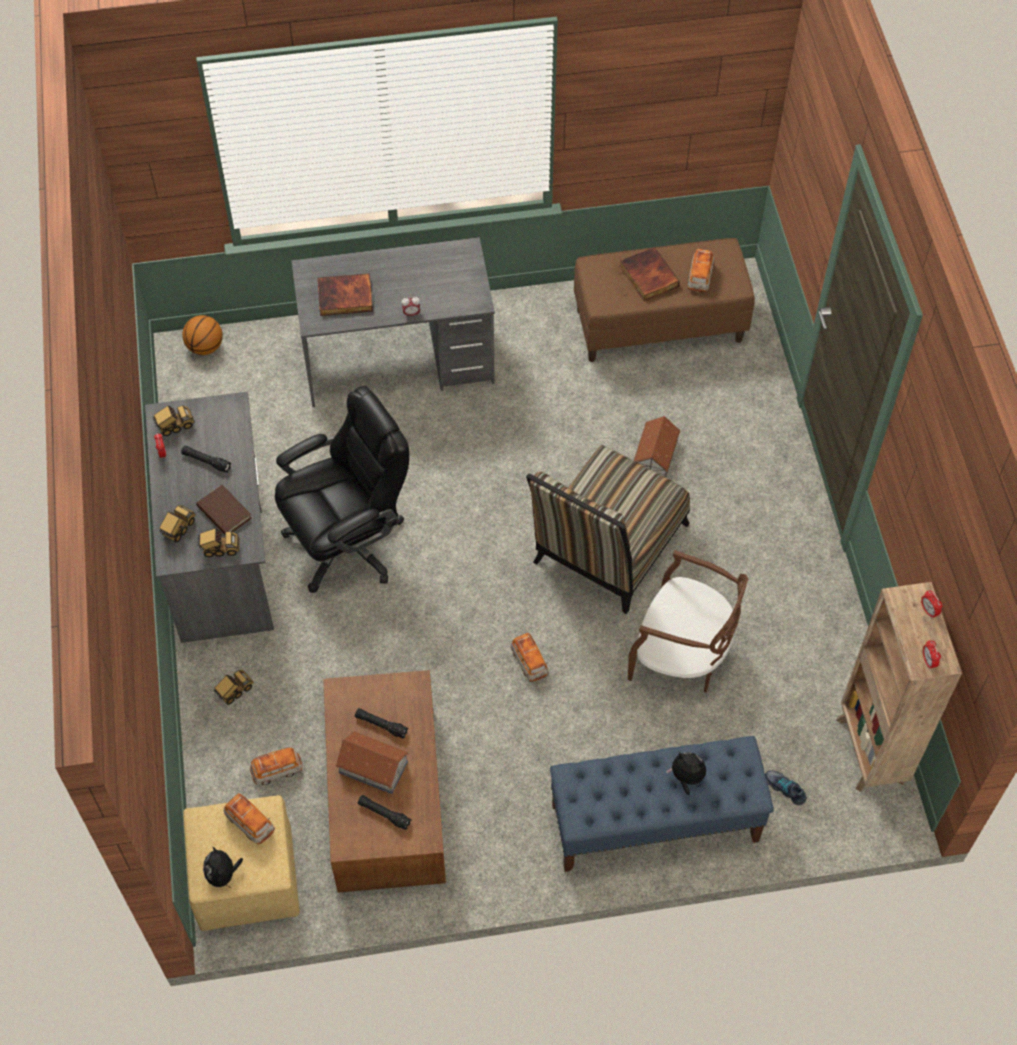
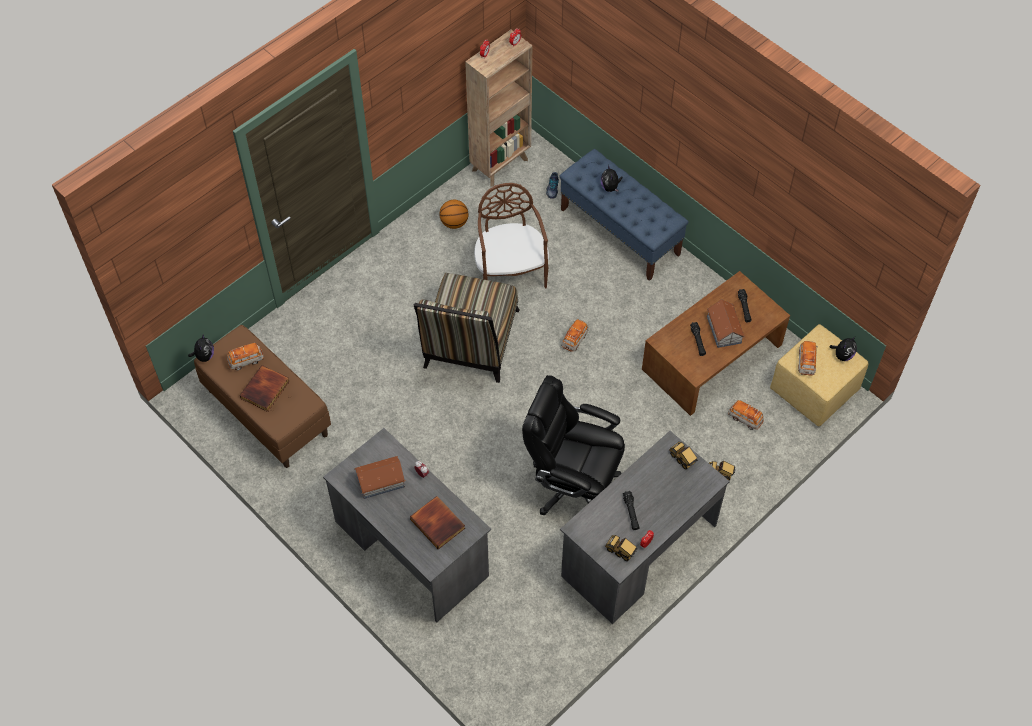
camera: 125 degrees left, 0 degrees up
toy truck [159,505,195,543] -> none
basketball [182,315,223,355] -> basketball moved to [439,200,469,229]
brown book [196,485,252,535] -> none
chair [526,445,690,614] -> chair turned 105 degrees clockwise [414,273,520,383]
toy house [634,416,680,477] -> toy house moved to [354,456,406,499]
none -> plush toy [188,335,214,362]

